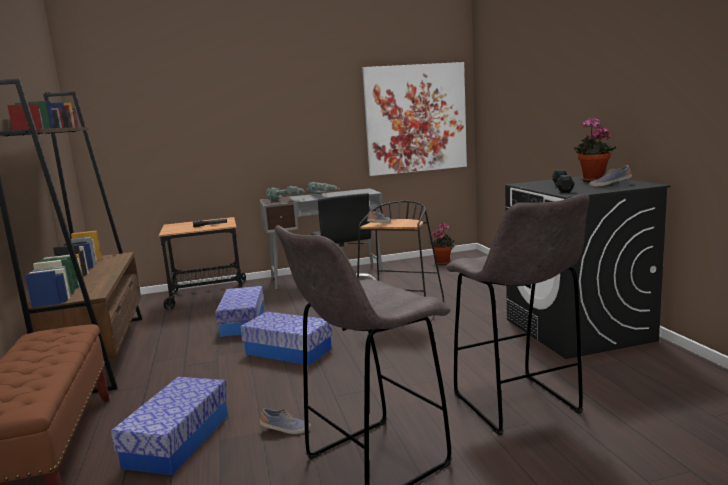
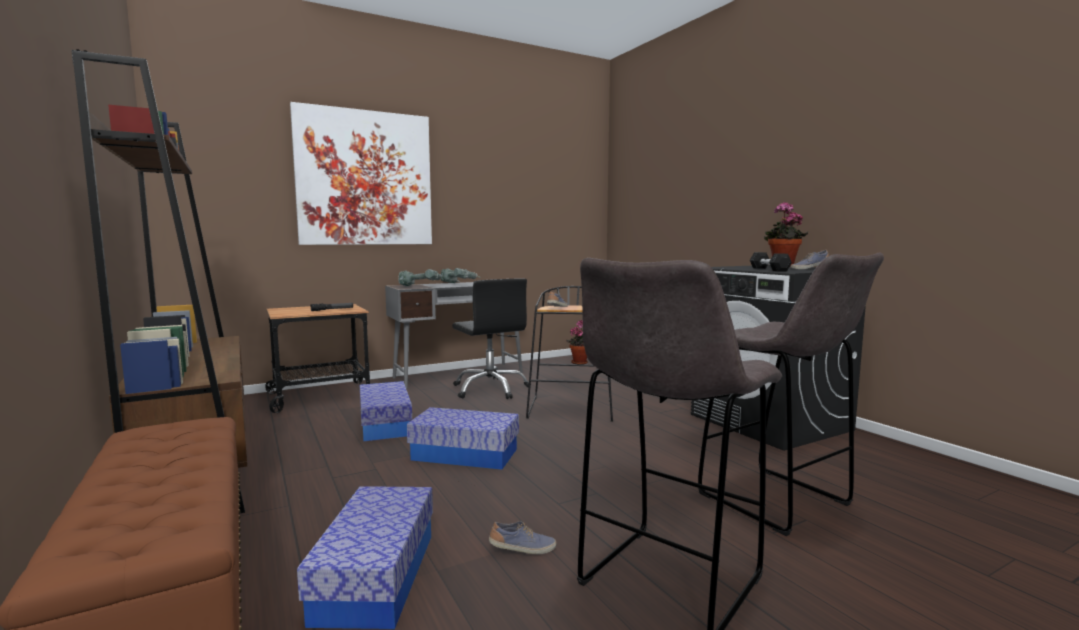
camera: 15 degrees left, 5 degrees down
picture [362,62,467,176] -> picture moved to [290,102,432,245]

